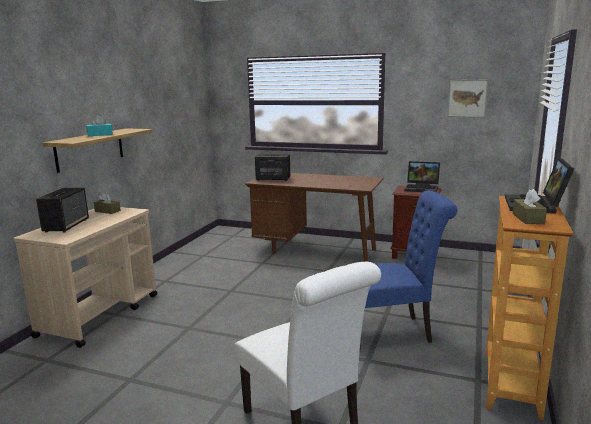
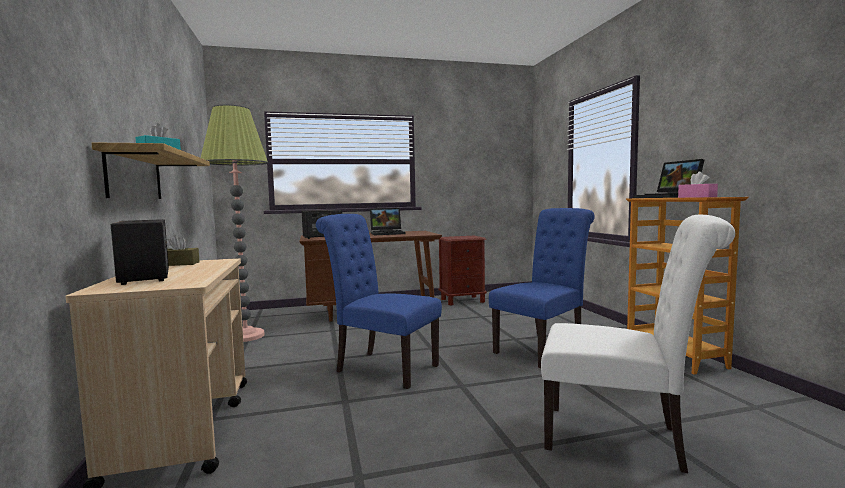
camera: 35 degrees left, 10 degrees down
laptop [404,161,440,192] -> laptop moved to [370,208,406,235]
picture [447,79,488,117] -> none
brown tissue box [513,189,547,224] -> pink tissue box [678,172,718,198]
none -> floor lamp [201,104,268,342]
none -> blue chair [316,214,442,389]

